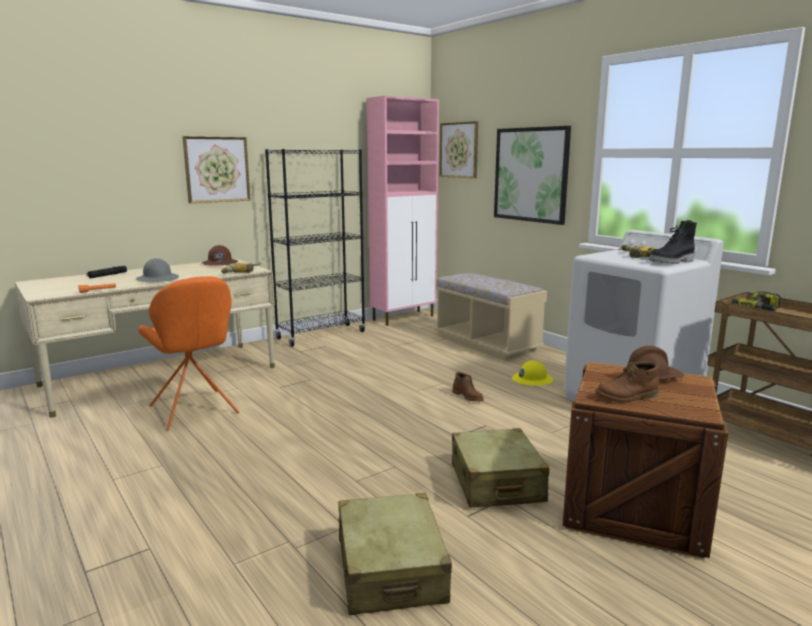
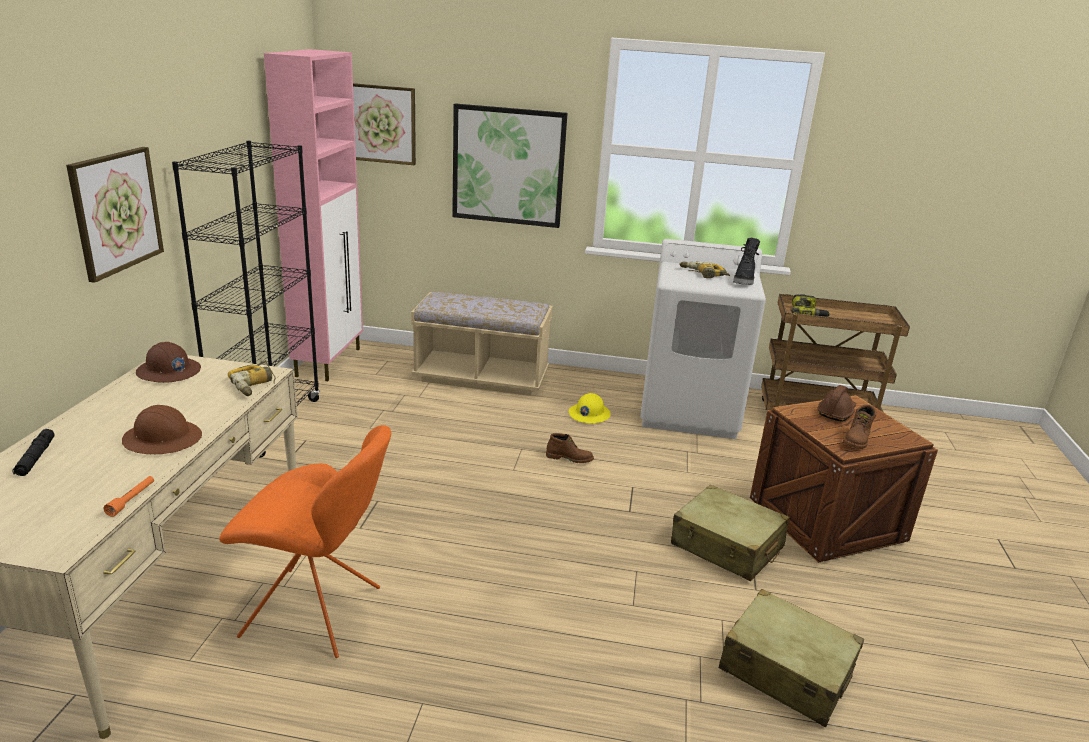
camera: 45 degrees left, 10 degrees up
grey hard hat [136,258,179,282] -> brown hard hat [122,405,202,454]

